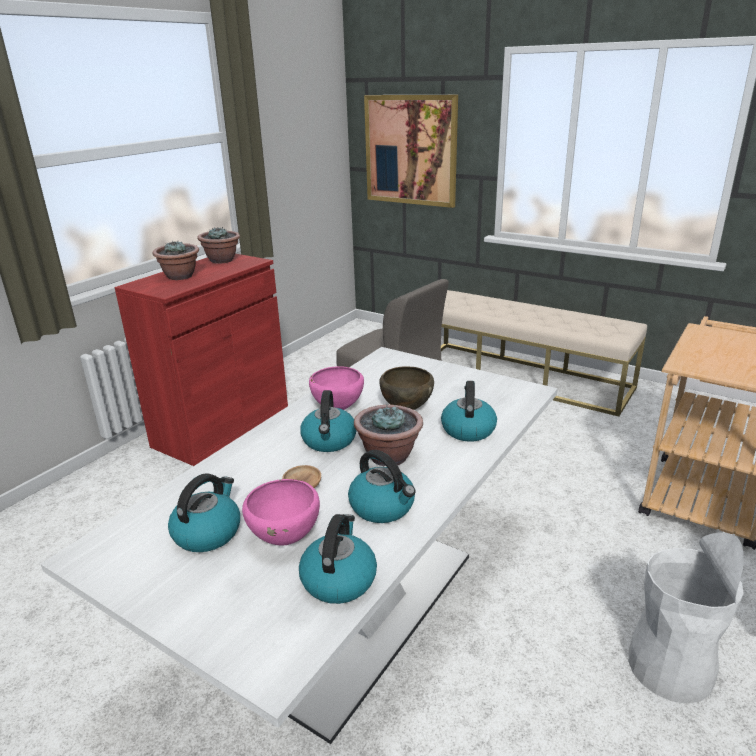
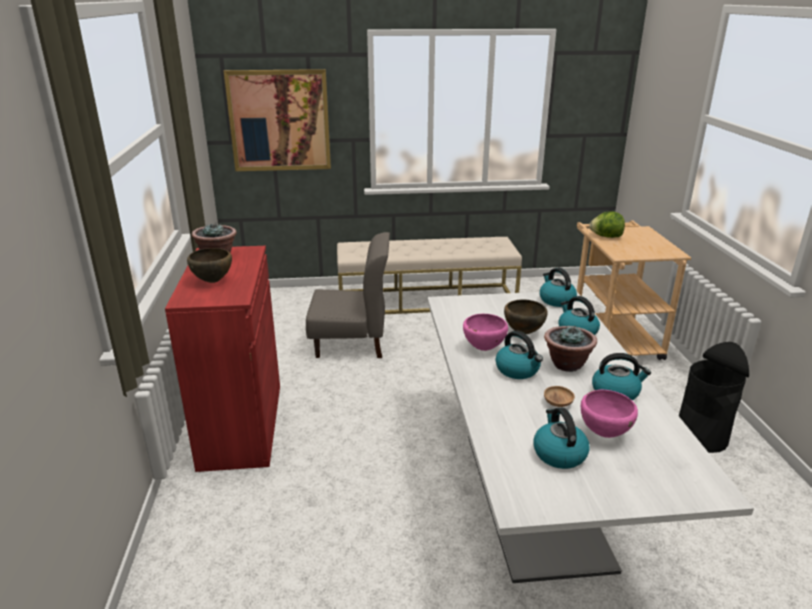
camera: 40 degrees left, 0 degrees up
potted plant [153,241,199,280] -> brown bowl [187,248,232,283]
kettle [299,514,377,604] -> kettle moved to [540,267,577,307]
white trash can [628,533,744,704] -> black trash can [679,342,749,453]
none -> lettuce [590,212,625,238]

